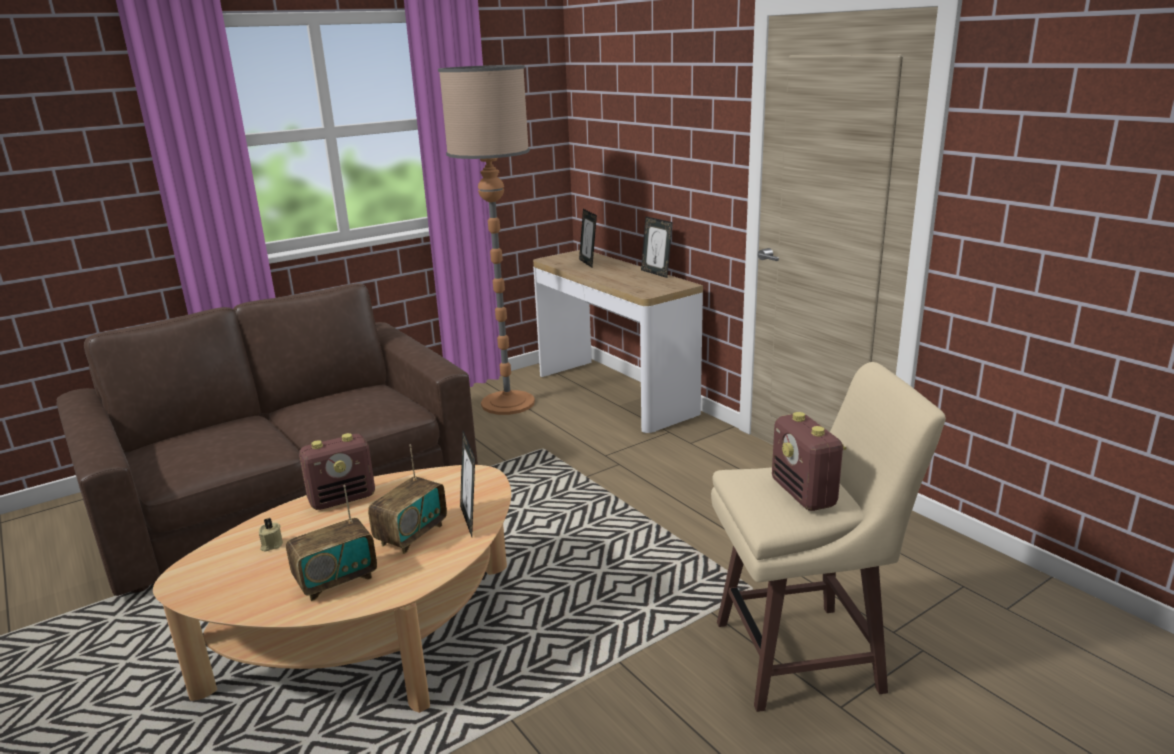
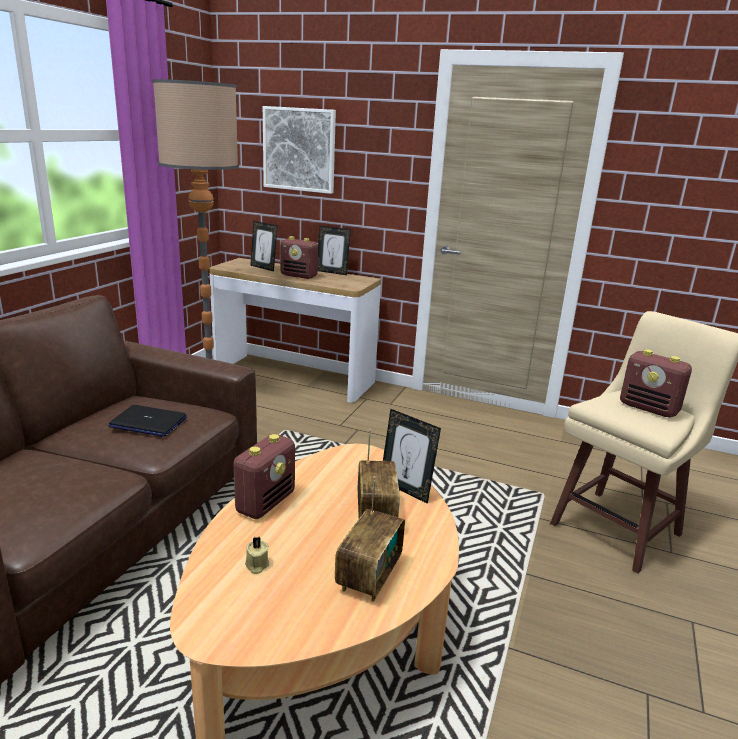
camera: 35 degrees left, 0 degrees up
none -> laptop [108,405,187,437]
none -> picture [263,106,336,194]
none -> radio [280,236,318,279]

